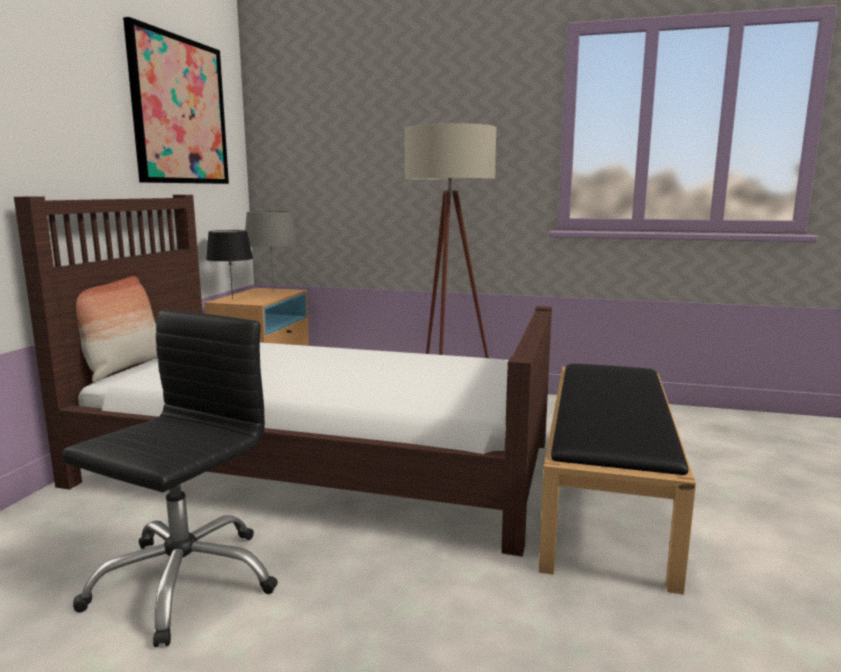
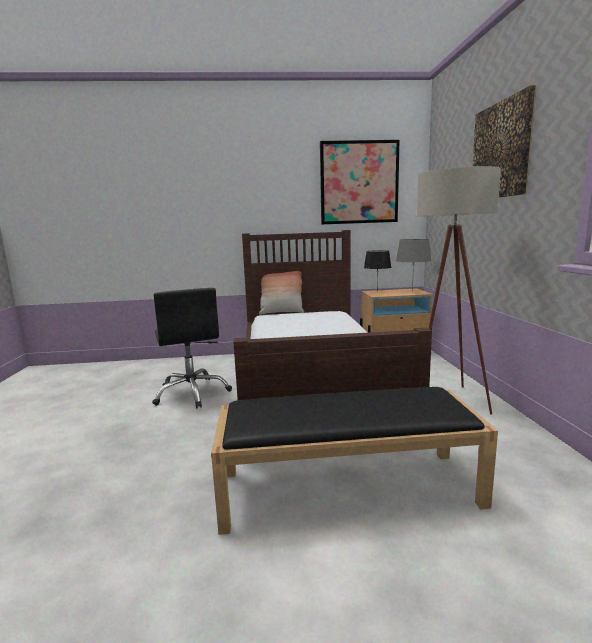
camera: 70 degrees right, 0 degrees up
black office chair [62,310,278,647] -> black office chair turned 60 degrees clockwise [152,288,232,408]
none -> picture [472,85,536,198]

